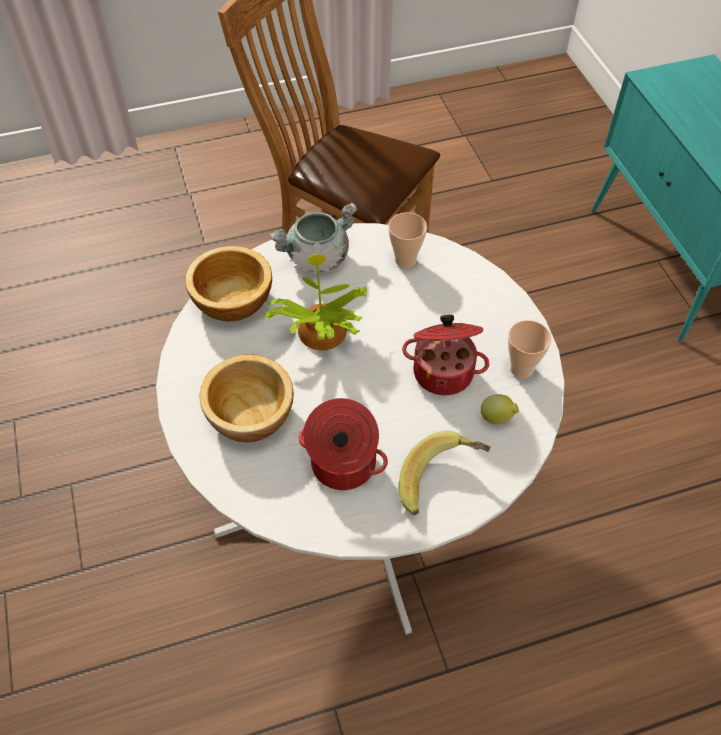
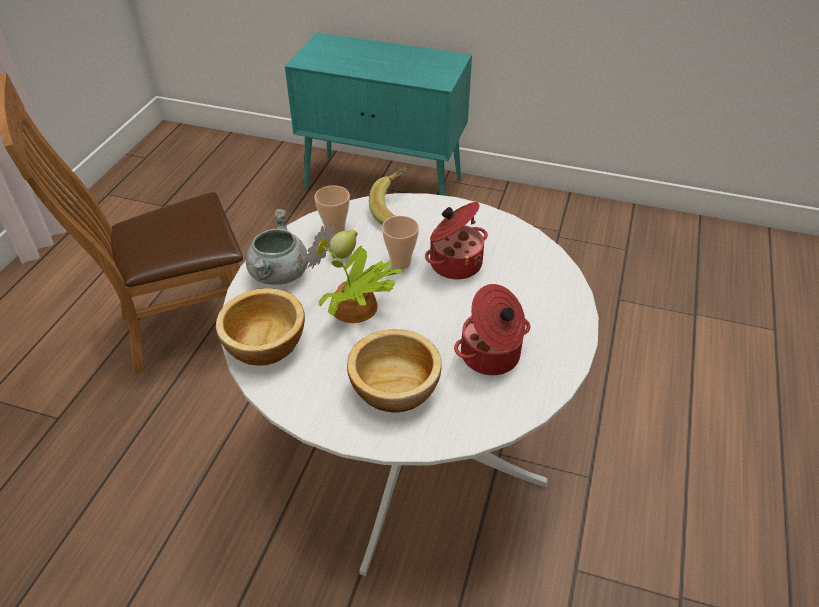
camera: 55 degrees left, 10 degrees down
banana [399,431,490,515] -> banana moved to [369,165,411,225]
lemon [481,394,519,424] -> lemon moved to [329,230,358,259]
cup [508,320,551,378] -> cup moved to [382,216,419,269]

